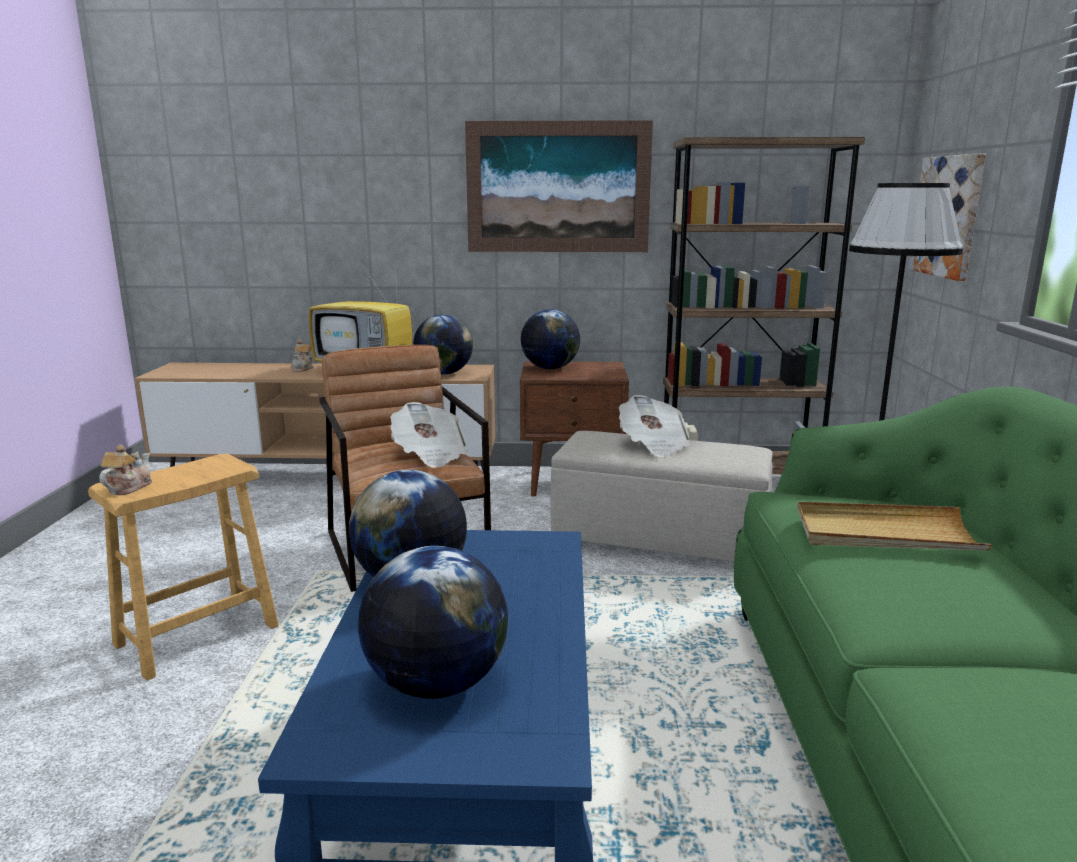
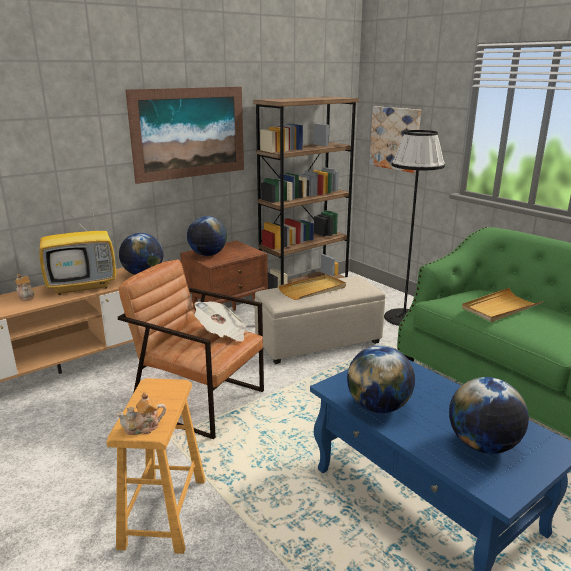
camera: 40 degrees left, 5 degrees up
teapot [99,445,152,495] -> teapot turned 90 degrees counterclockwise [116,392,166,435]
newspaper [619,395,691,457] -> beige tray [278,274,346,300]

